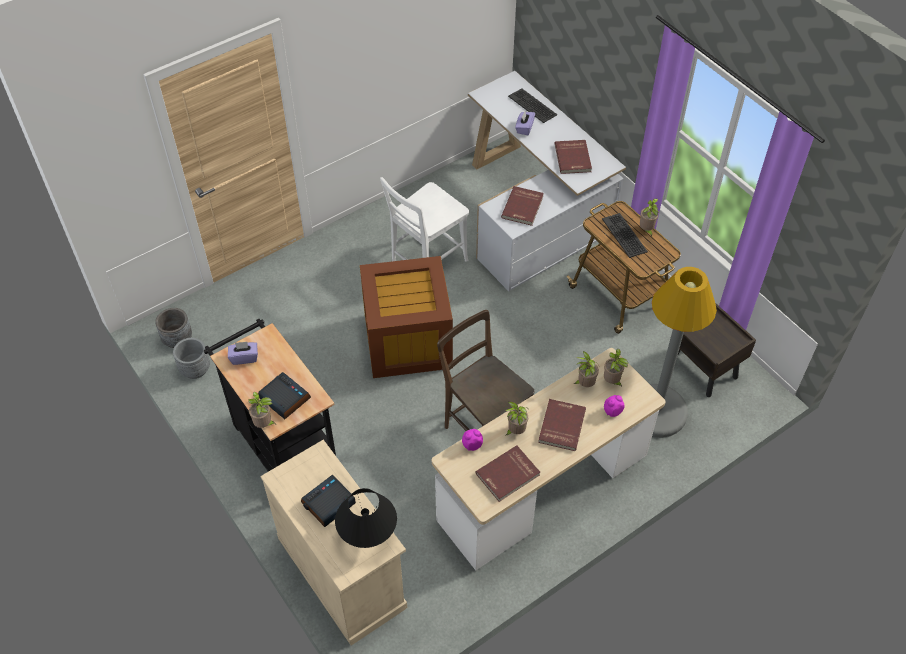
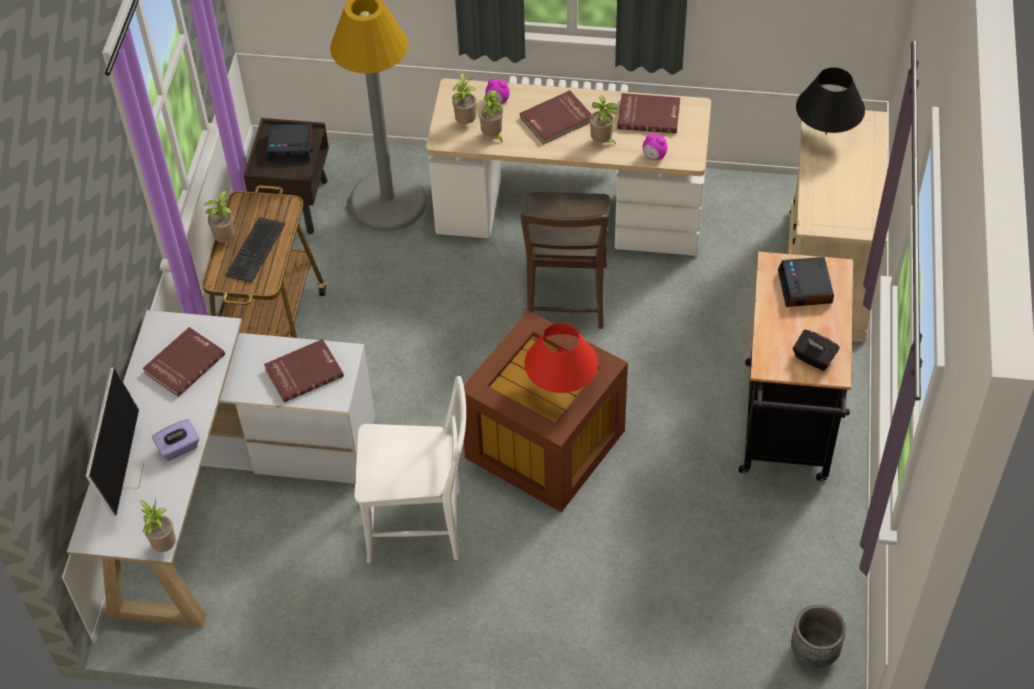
camera: 135 degrees left, 0 degrees up
grey planter [173,338,210,379] -> none
purple tissue box [228,342,258,365] -> black tissue box [793,330,840,371]
potted plant [249,392,275,428] -> potted plant moved to [140,500,176,552]
alarm clock [301,475,356,527] -> alarm clock moved to [266,124,313,162]
keyboard [508,88,557,123] -> monitor [86,368,144,517]
none -> red table lamp [524,323,598,393]

